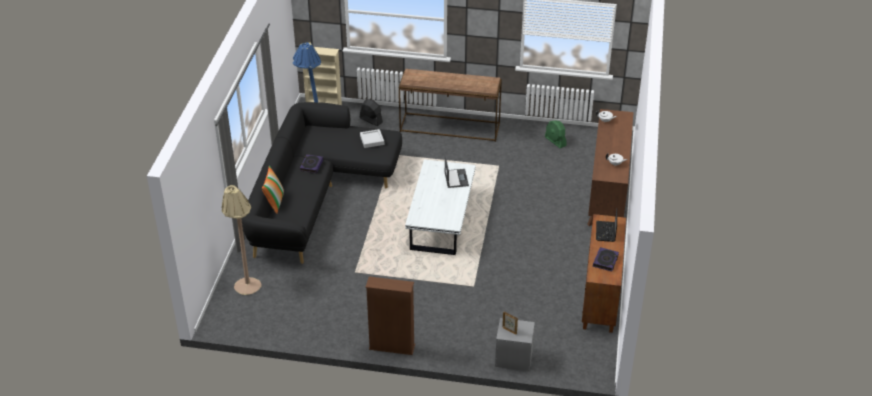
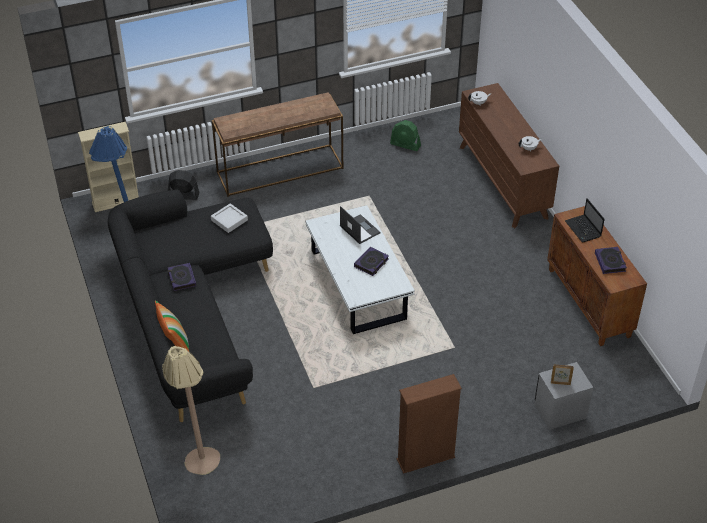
camera: 30 degrees left, 5 degrees up
none -> book [354,247,389,276]

